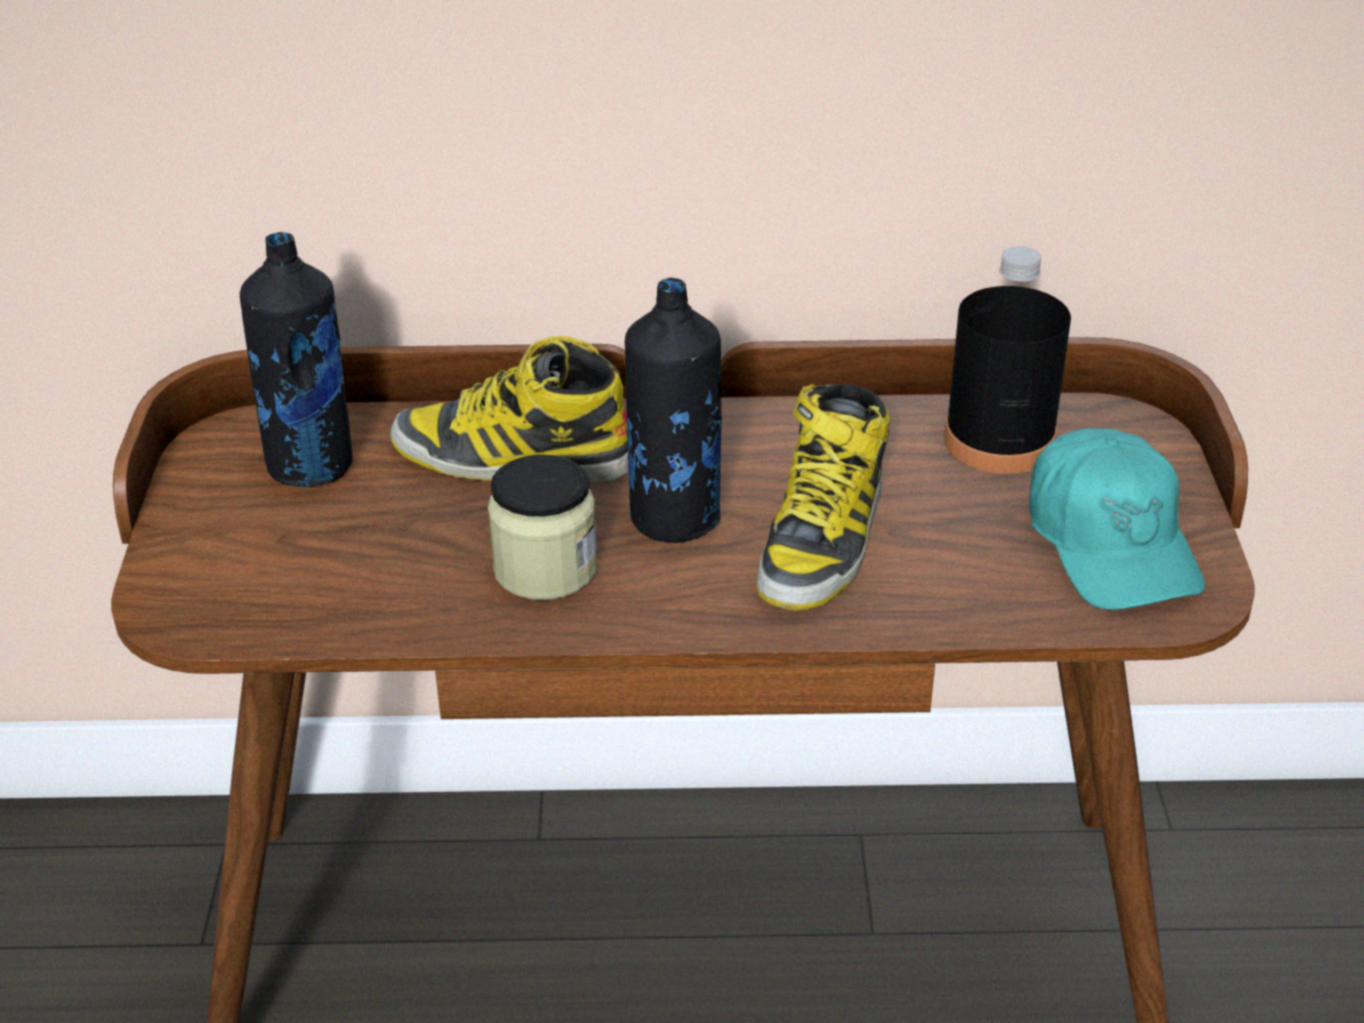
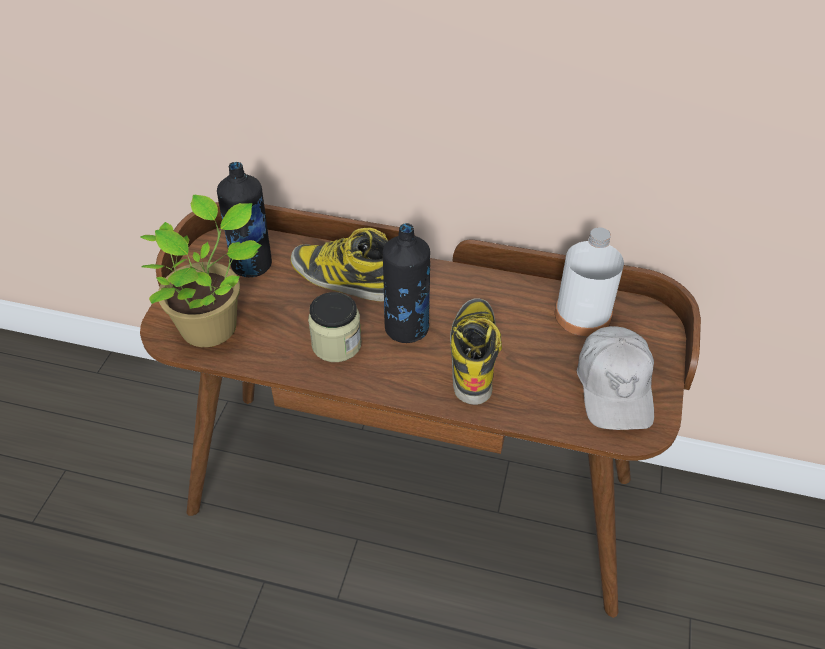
camera: 15 degrees right, 10 degrees up
boot [756,384,890,611] -> boot turned 150 degrees clockwise [450,298,502,405]
black bottle [944,246,1071,474] -> white bottle [555,227,624,336]
turquoise cap [1029,428,1205,610] -> white cap [577,326,654,430]
none -> potted plant [140,195,262,347]

